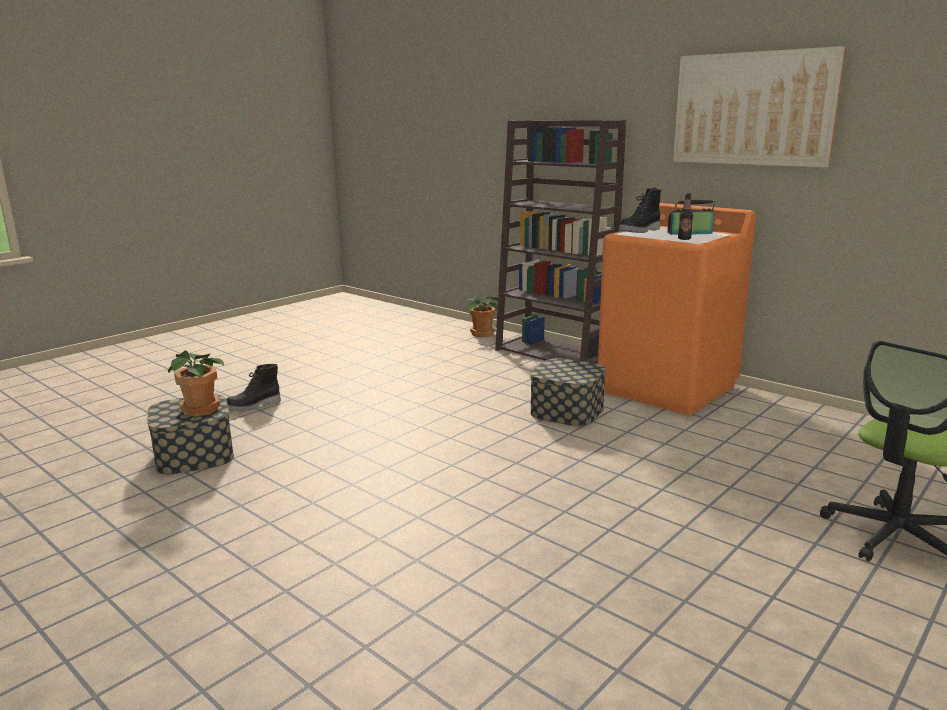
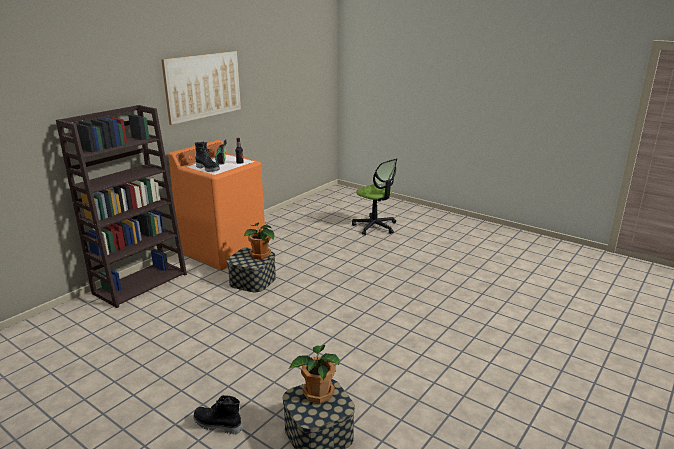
camera: 95 degrees left, 5 degrees up
black boot [226,364,281,412] -> black boot turned 150 degrees clockwise [193,395,242,434]
potted plant [467,295,498,337] -> potted plant moved to [244,223,274,259]

